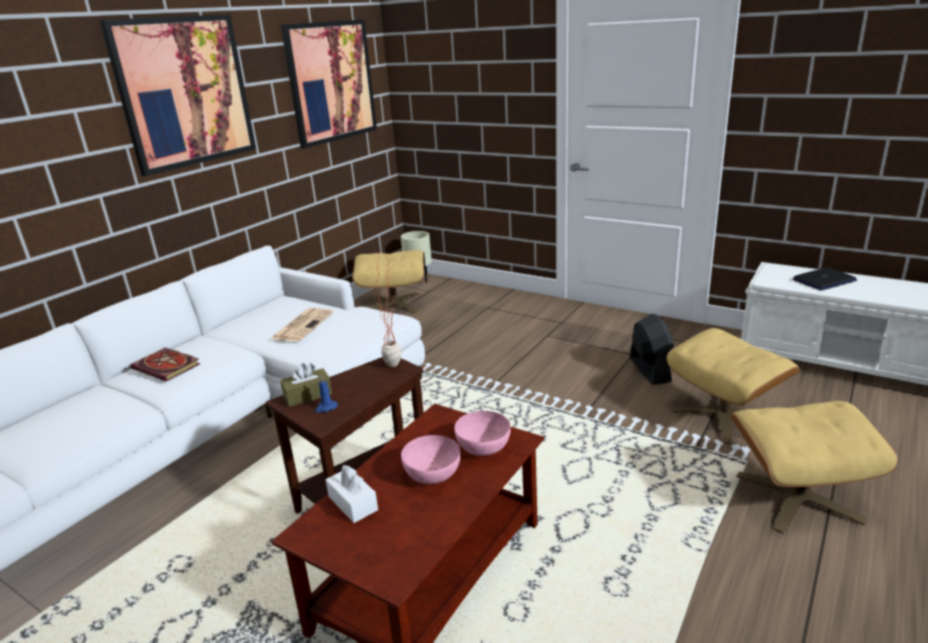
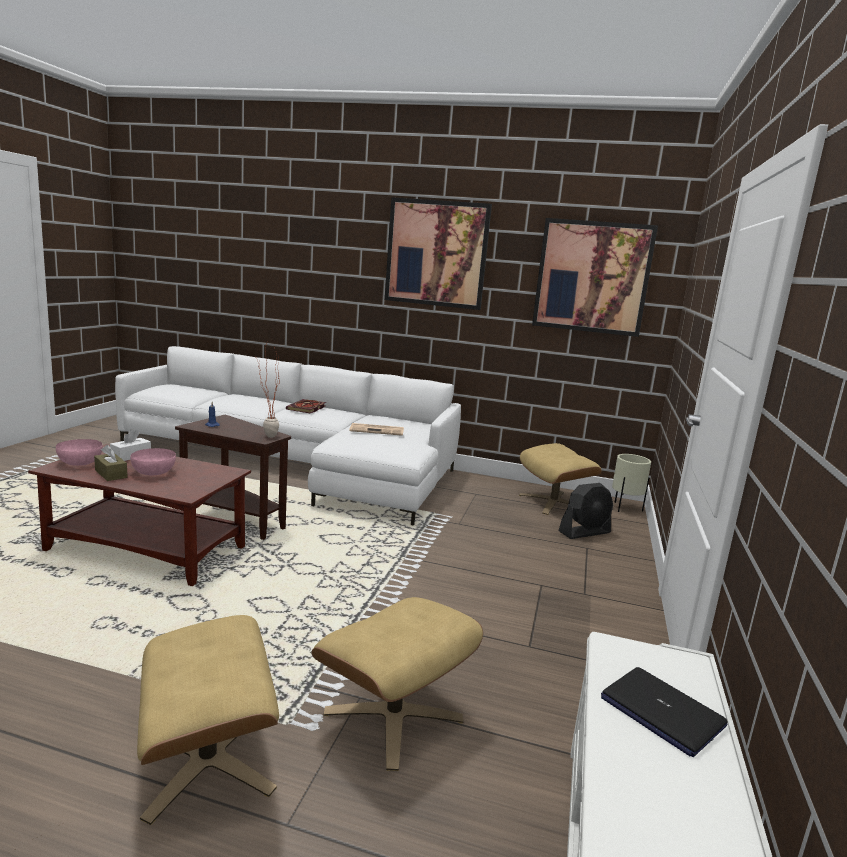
camera: 70 degrees right, 10 degrees down
brown tissue box [280,363,332,407] -> brown tissue box moved to [94,445,127,481]
pink bowl [455,411,511,456] -> pink bowl moved to [56,439,103,466]
black fan [630,314,674,385] -> black fan moved to [559,483,613,539]

